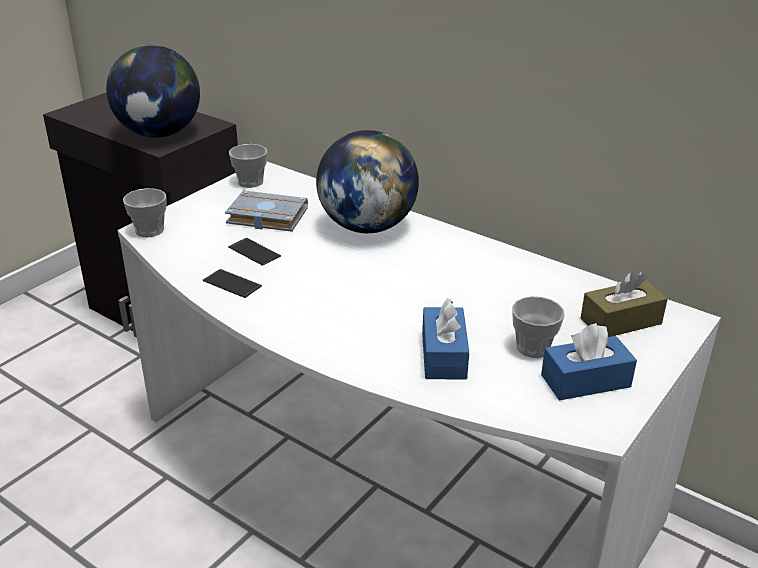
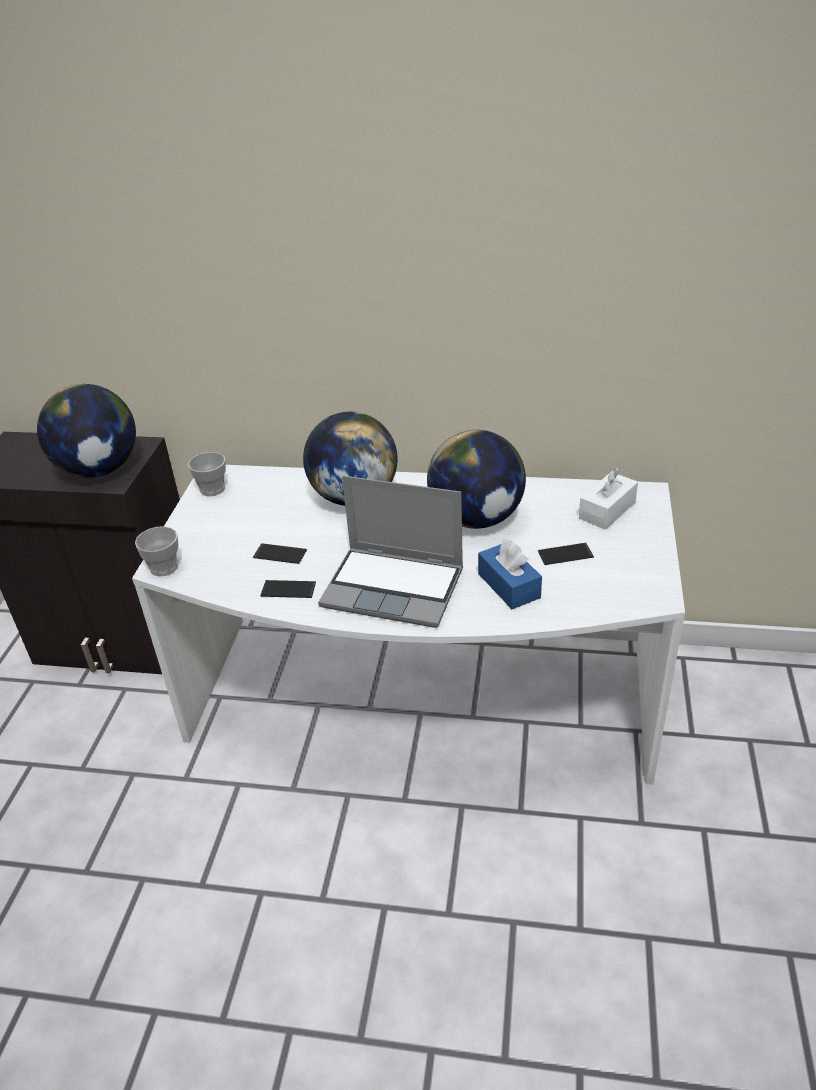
camera: 25 degrees left, 5 degrees up
grey book [225,191,308,232] -> none
cup [512,296,565,358] -> phone [538,543,594,565]
blue tissue box [541,323,637,401] -> none
brown tissue box [580,270,668,337] -> white tissue box [579,468,638,530]
none -> laptop [318,476,463,628]
none -> globe [427,430,526,529]

